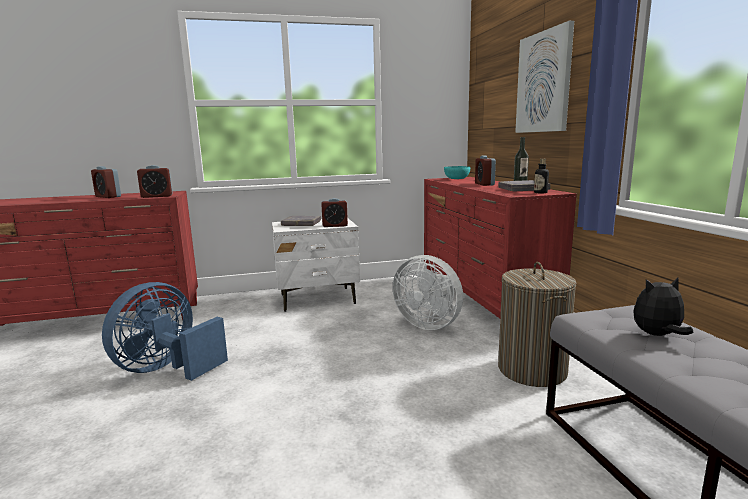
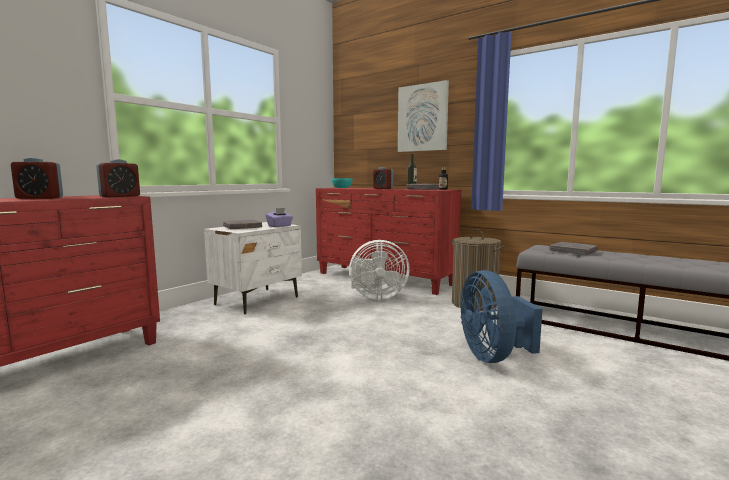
camera: 40 degrees left, 5 degrees down
blue fan [102,282,228,381] -> blue fan moved to [461,270,542,363]
alarm clock [321,198,348,227] -> purple tissue box [266,208,293,227]
plush toy [633,278,693,336] -> grey book [549,242,598,255]

